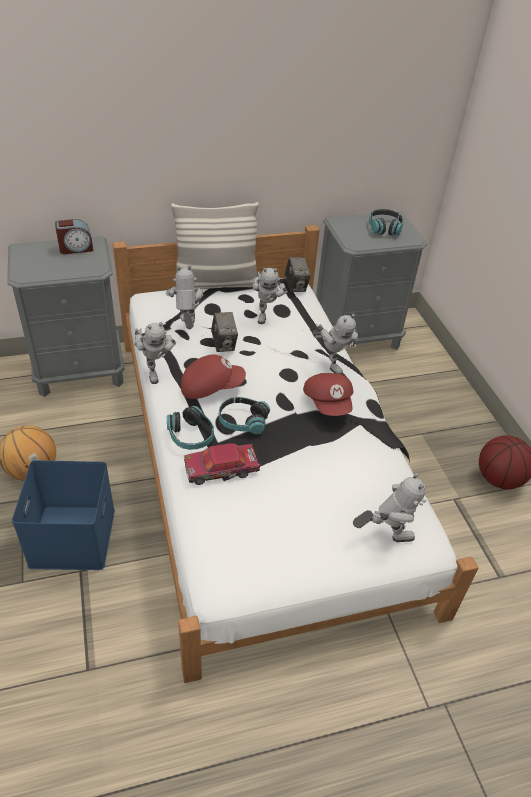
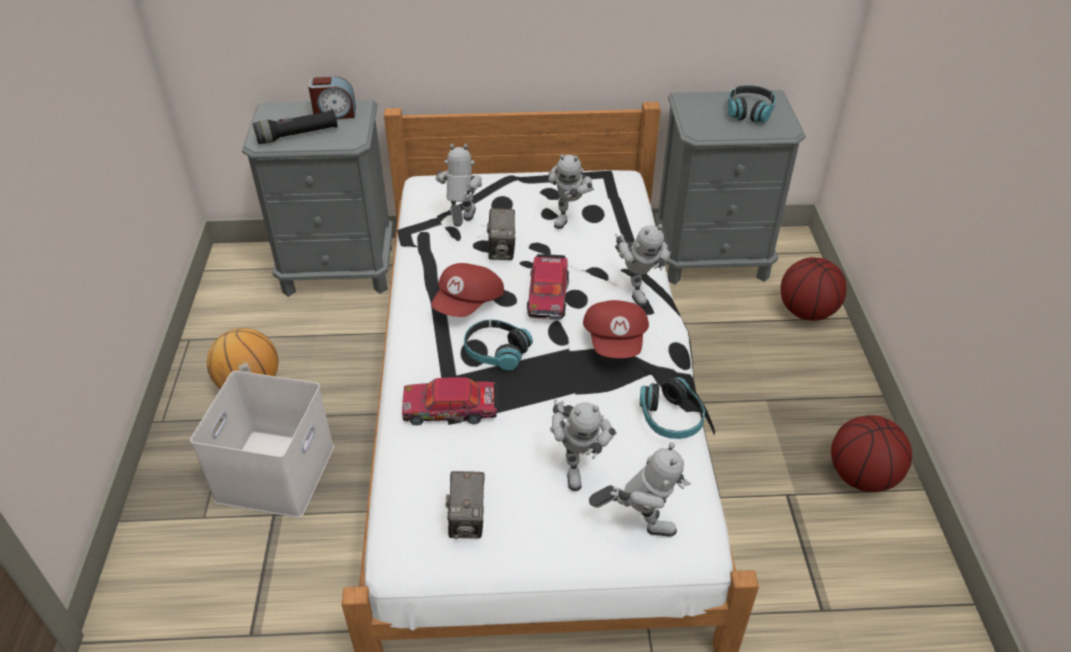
camera: 15 degrees right, 0 degrees up
blue storage box [12,460,115,570] -> white storage box [190,371,334,518]
toy robot [134,322,176,384] -> toy robot moved to [550,399,617,491]
headphones [167,406,214,450] -> headphones moved to [640,377,705,439]
pillow [171,202,259,289] -> none
red cap [181,354,246,399] -> red cap turned 120 degrees clockwise [431,263,504,317]
camera [284,257,311,292] -> camera moved to [445,471,485,539]
none -> black flashlight [253,109,338,144]
none -> toy car [527,254,569,320]
none -> basketball [781,257,847,321]

